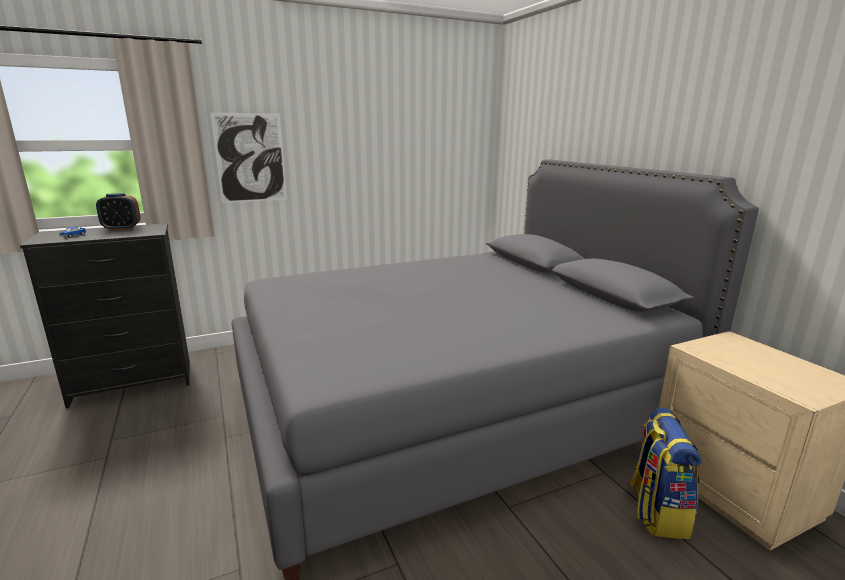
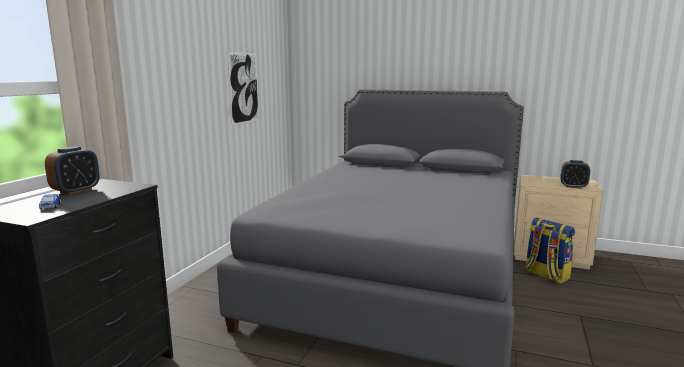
camera: 45 degrees left, 5 degrees down
picture [211,113,287,203] -> picture moved to [227,52,259,125]
none -> alarm clock [560,160,590,189]

